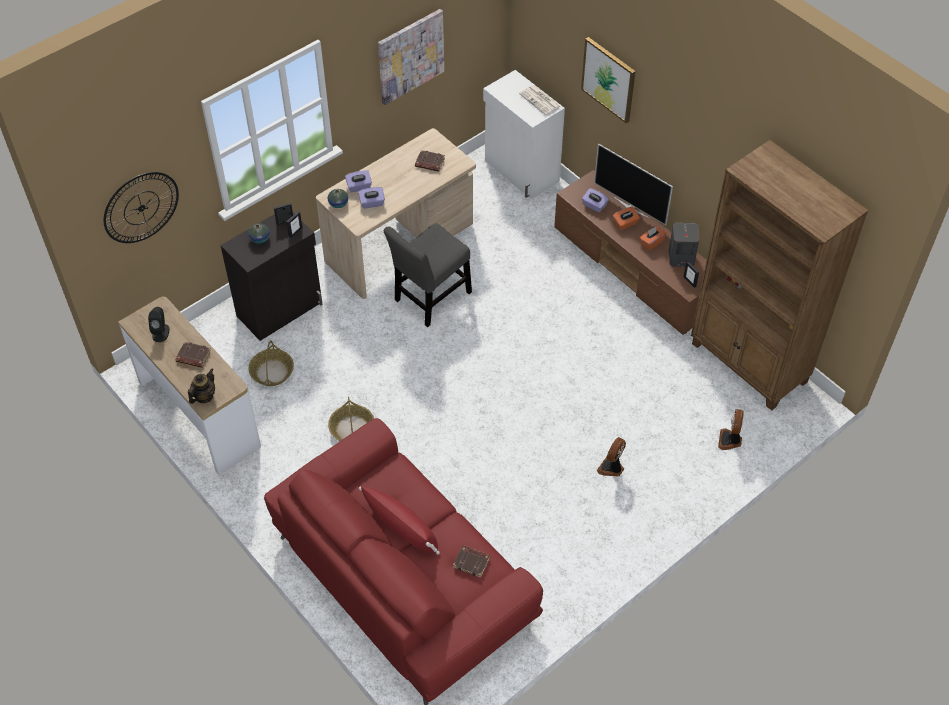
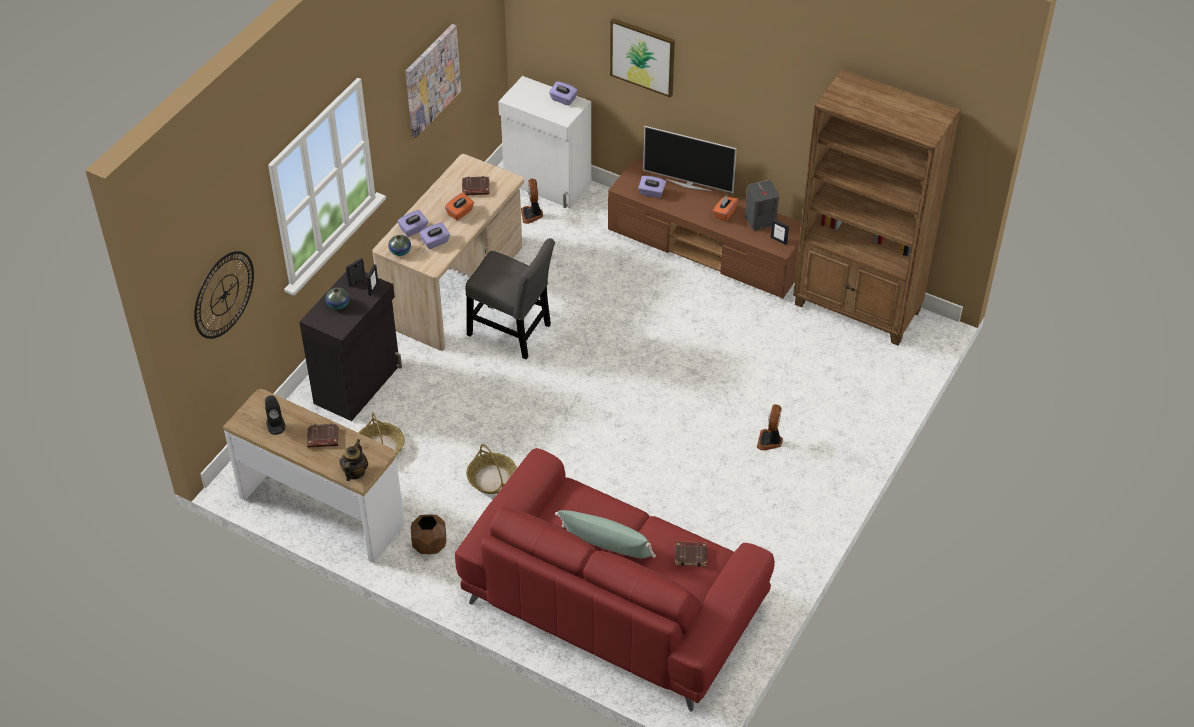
camera: 20 degrees left, 5 degrees down
red pillow [359,486,440,555] -> green pillow [555,510,656,558]
grey chair [384,223,472,327] -> grey chair turned 90 degrees counterclockwise [465,238,555,359]
newspaper [519,85,561,115] -> purple tissue box [549,81,578,106]
orange tissue box [613,207,640,230] -> orange tissue box moved to [445,193,474,221]
fan [718,409,744,450] -> fan moved to [521,179,543,224]
none -> brown planter [411,514,447,554]

